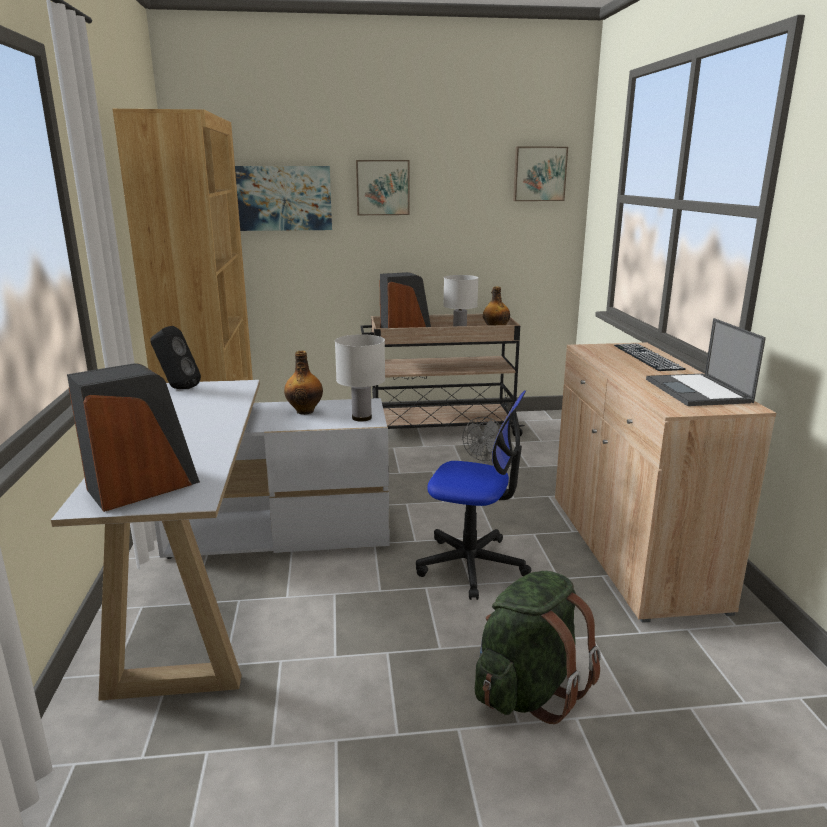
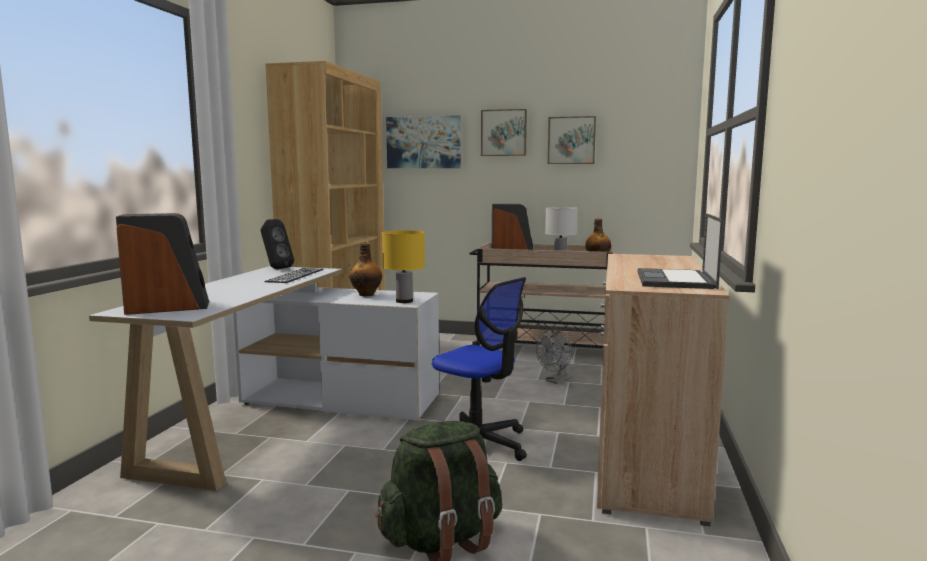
camera: 20 degrees right, 10 degrees down
white table lamp [335,334,385,421] -> yellow table lamp [382,230,425,303]
picture [513,146,568,201] -> picture moved to [548,116,596,164]
keyboard [614,343,686,371] -> keyboard moved to [264,268,324,283]

